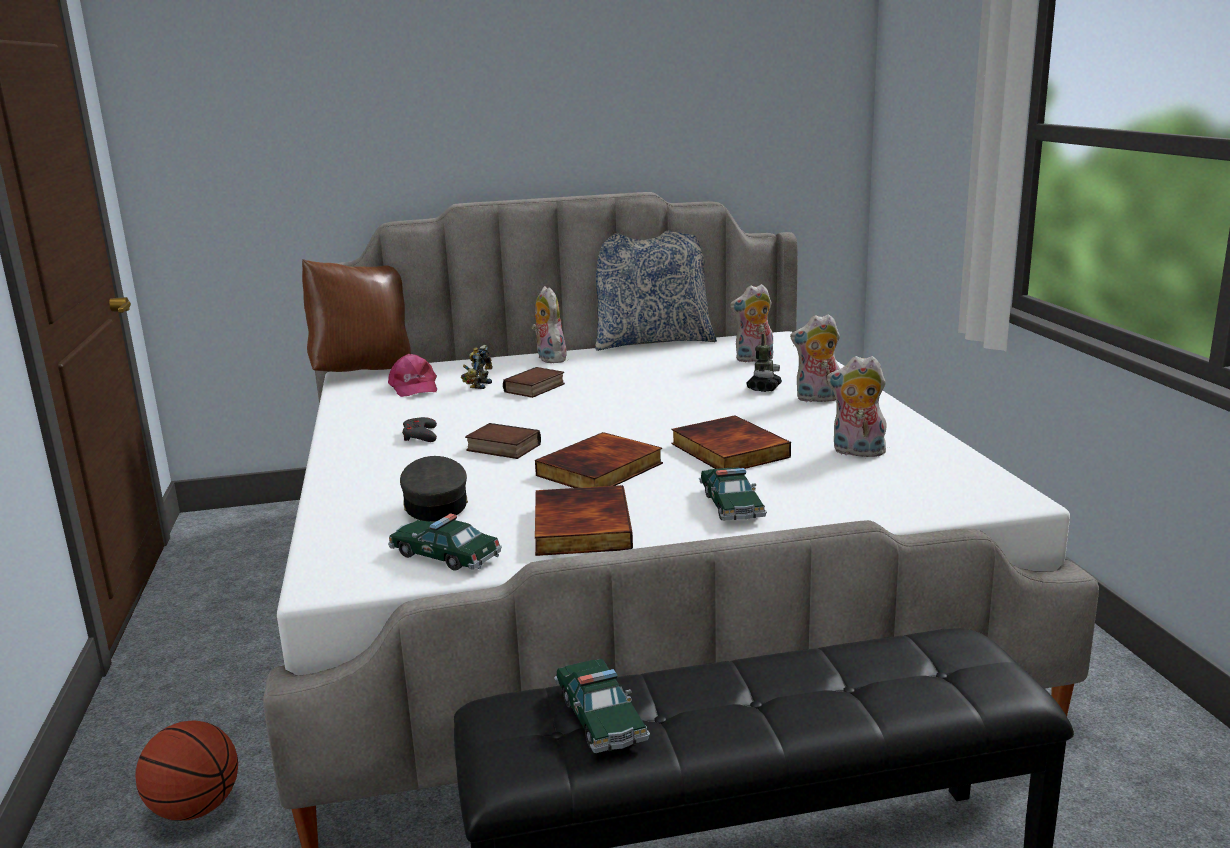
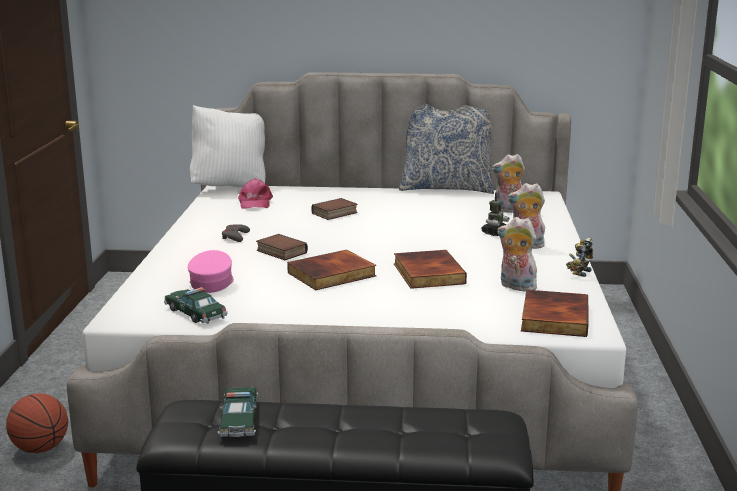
camera: 15 degrees right, 0 degrees up
brown pillow [302,259,411,372] -> white pillow [190,105,266,188]
grey cap [400,456,468,522] -> pink cap [188,250,234,293]
toy robot [461,345,493,389] -> toy robot moved to [566,238,593,277]
plush toy [532,286,567,363] -> none
book [535,485,633,556] -> book moved to [521,290,589,337]
toy car [699,467,767,521] -> none

